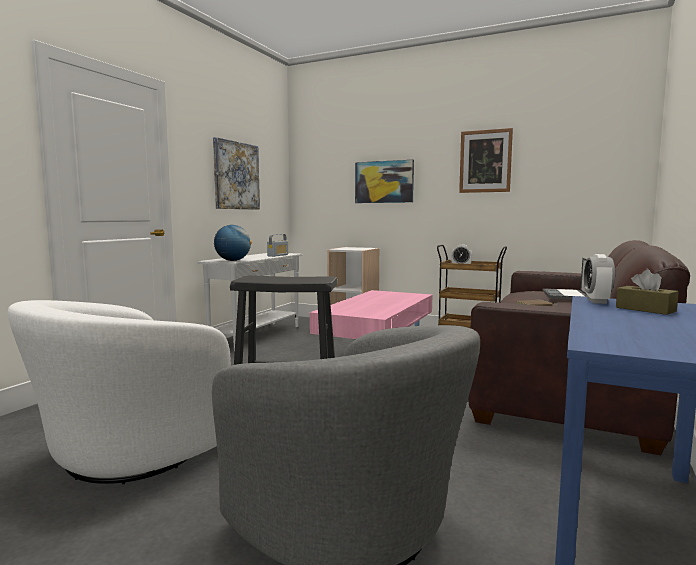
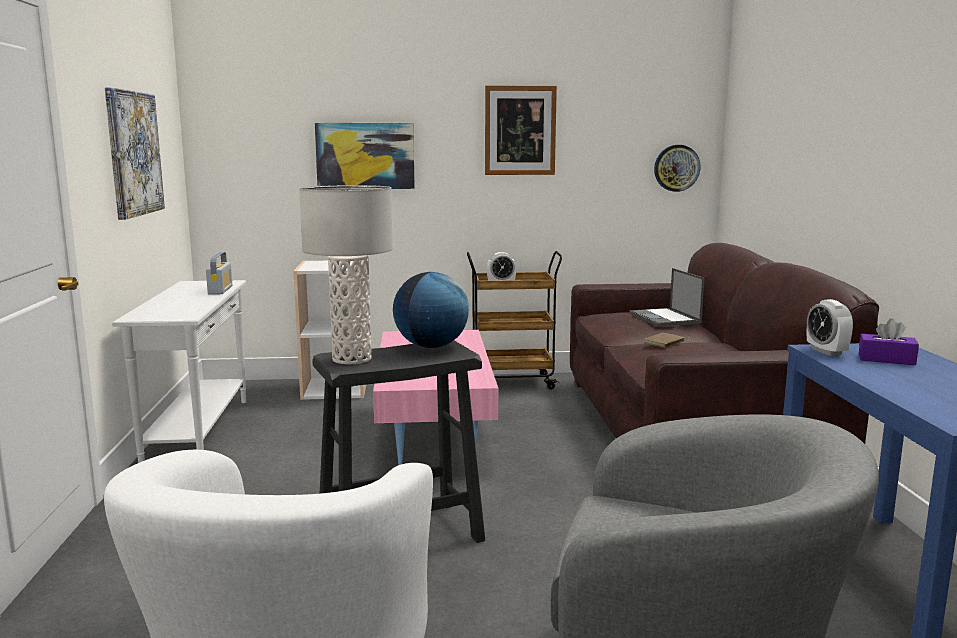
camera: 30 degrees left, 5 degrees up
globe [214,225,252,261] -> globe moved to [393,272,469,348]
brown tissue box [616,270,679,315] -> purple tissue box [859,319,919,365]
none -> white table lamp [299,185,393,364]
none -> wall clock [654,145,700,192]

